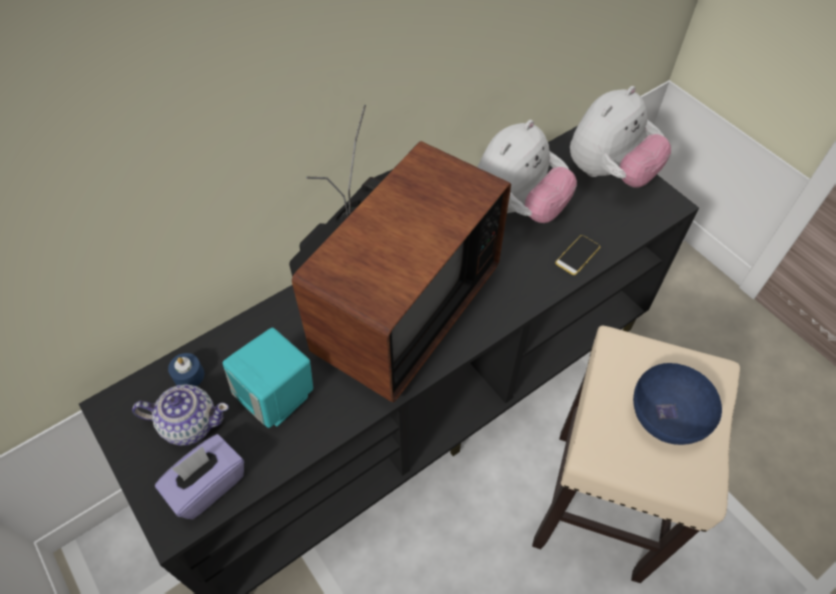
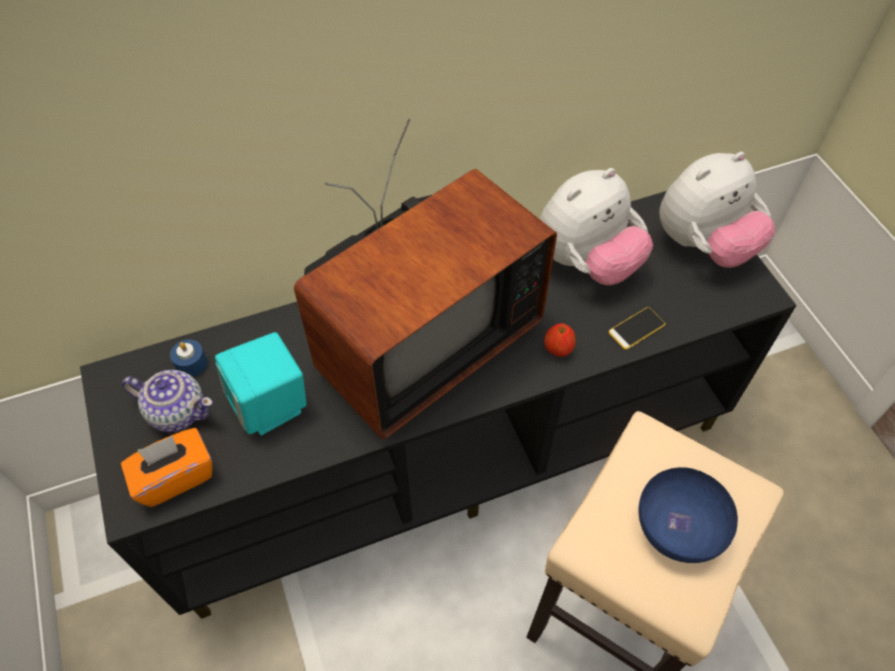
camera: 15 degrees right, 0 degrees up
purple tissue box [155,434,244,519] -> orange tissue box [121,428,212,507]
none -> apple [544,323,576,357]

